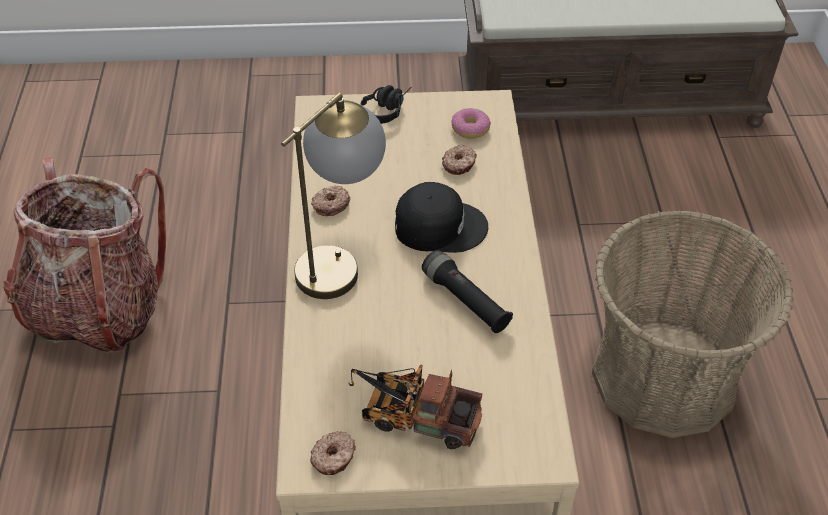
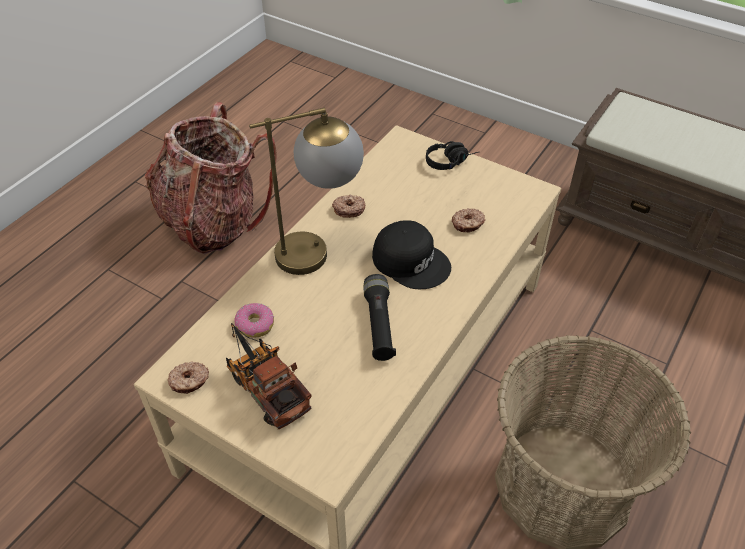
camera: 35 degrees right, 0 degrees up
donut [451,108,491,139] -> donut moved to [234,303,274,338]

